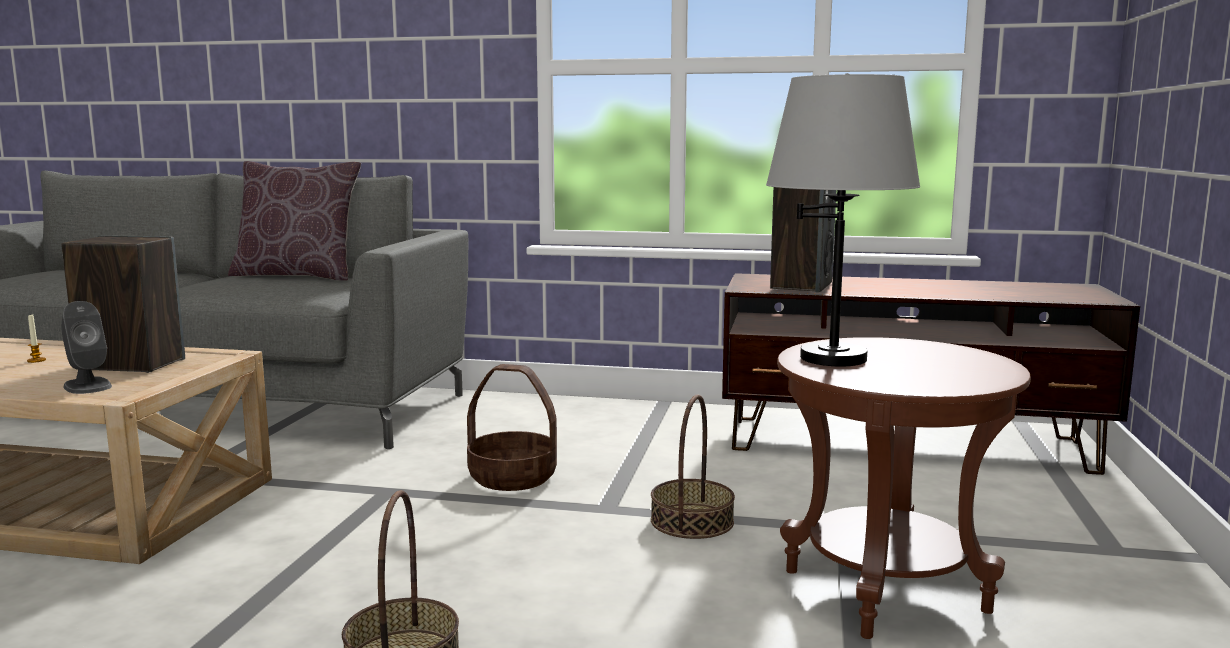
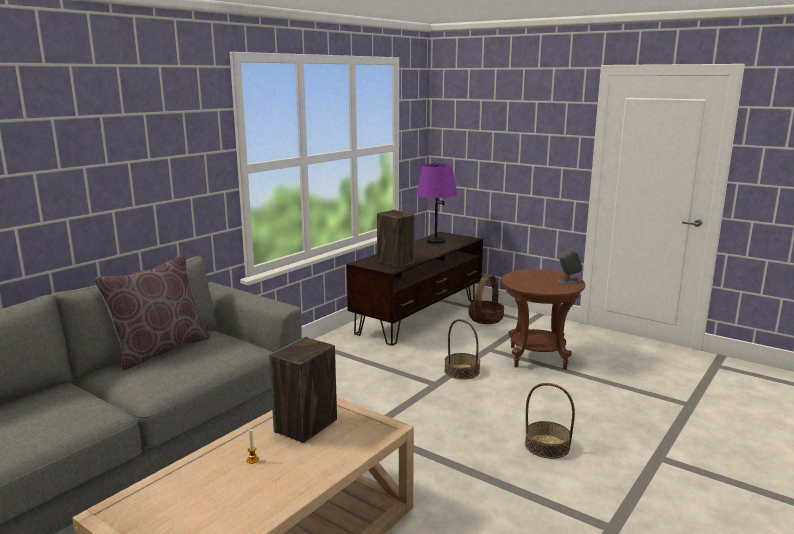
camera: 65 degrees left, 5 degrees up
grey speaker [61,301,112,394] -> grey speaker moved to [557,248,582,284]
basket [467,364,557,491] -> basket moved to [469,274,504,324]
grey table lamp [766,73,920,367] -> none
none -> purple table lamp [416,163,457,244]

